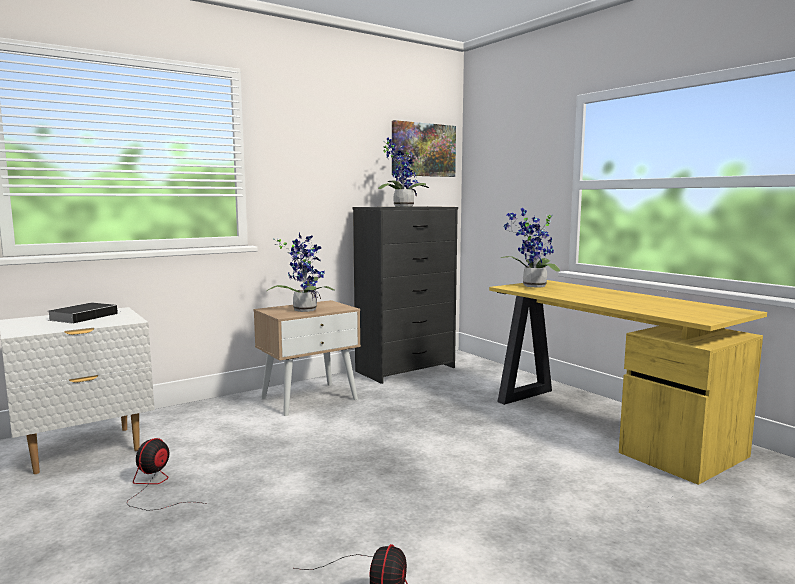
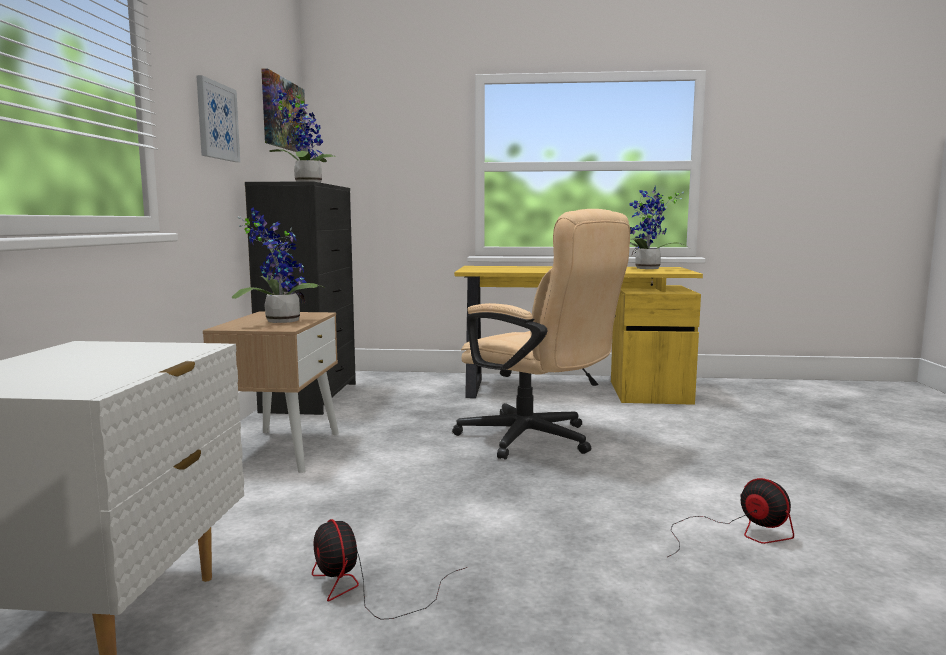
camera: 50 degrees left, 0 degrees up
book [48,303,122,324] -> none
potted plant [501,208,560,288] -> potted plant moved to [629,186,689,269]
none -> picture [196,75,240,162]
none -> beige office chair [452,209,630,460]

